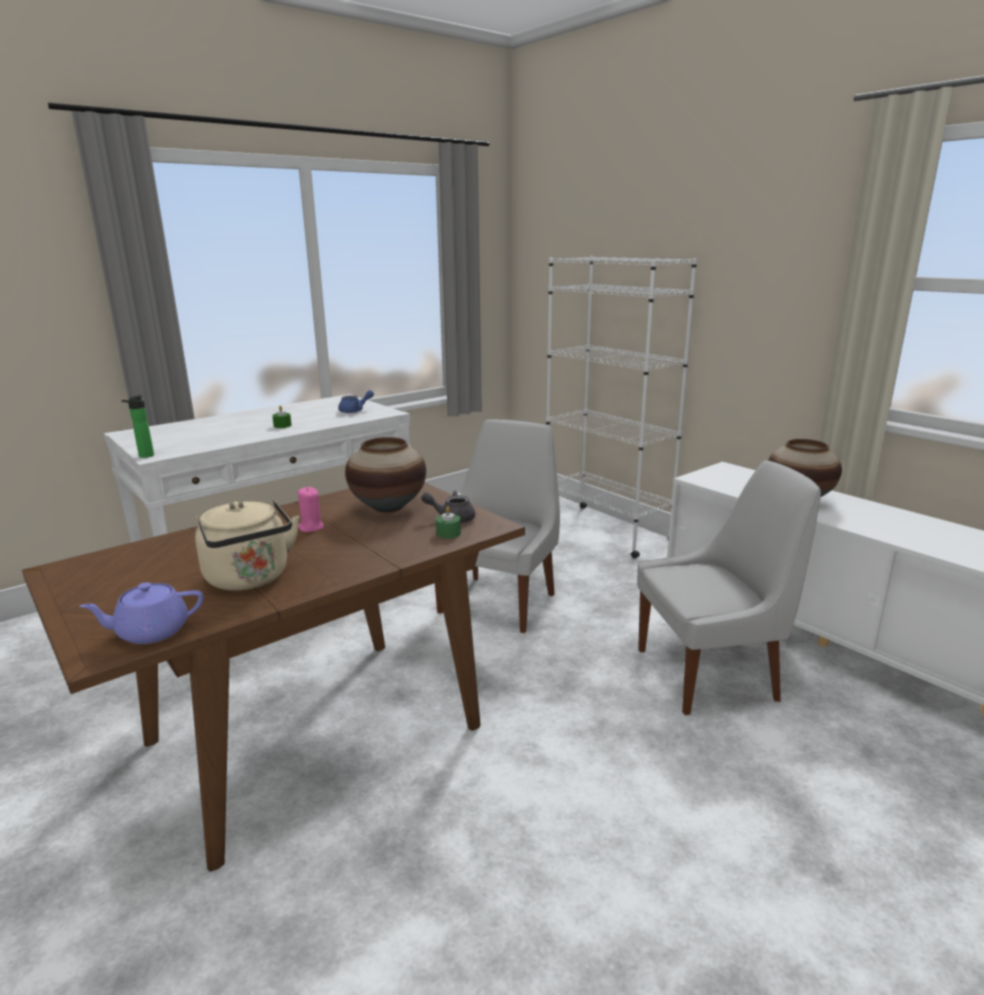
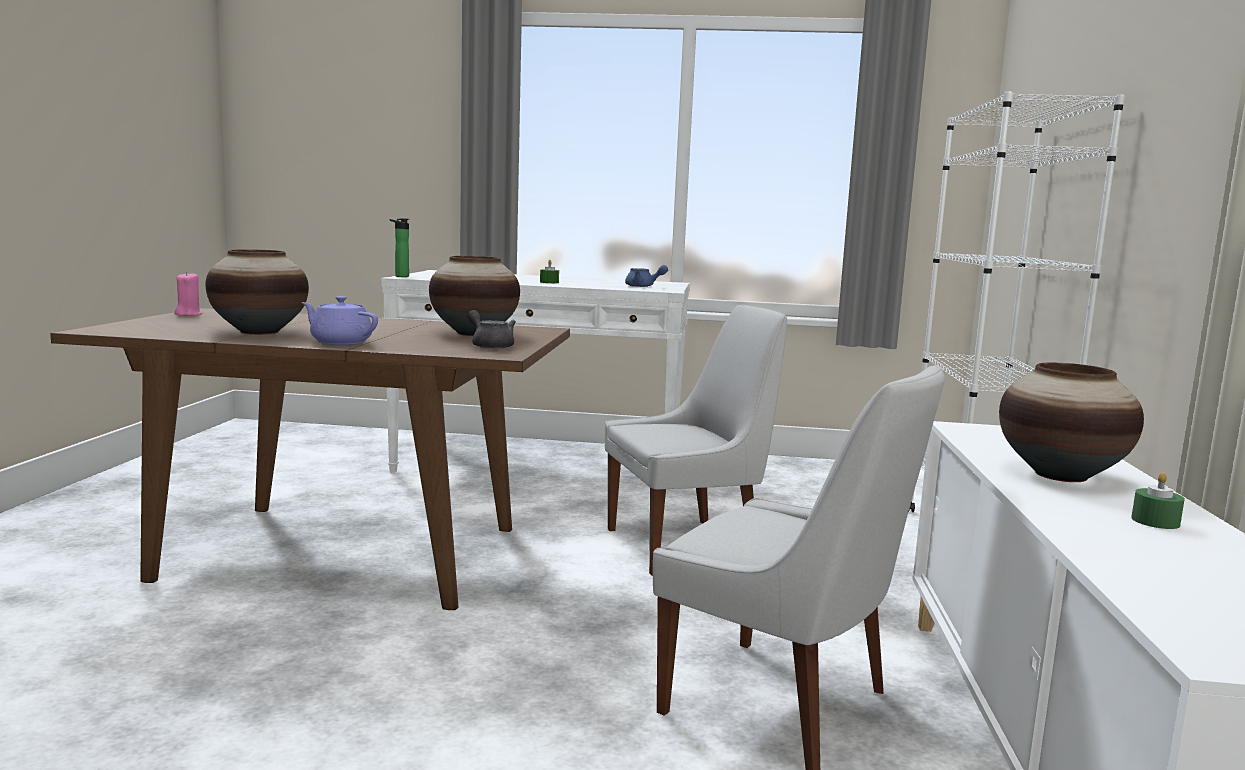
camera: 45 degrees right, 10 degrees down
purple teapot [79,582,204,644] -> purple teapot moved to [302,296,378,345]
beige kettle [195,499,299,591] -> vase [205,249,309,335]
pink candle [298,487,324,532] -> pink candle moved to [174,272,202,316]
green candle [436,506,461,539] -> green candle moved to [1131,472,1185,529]

